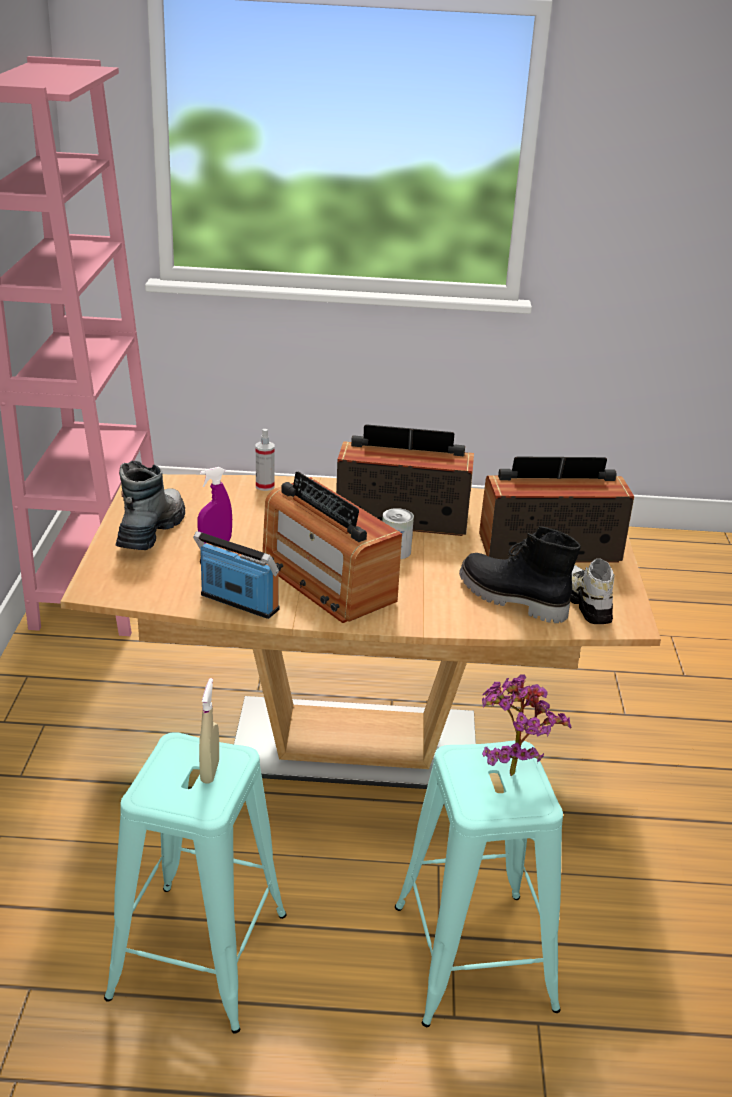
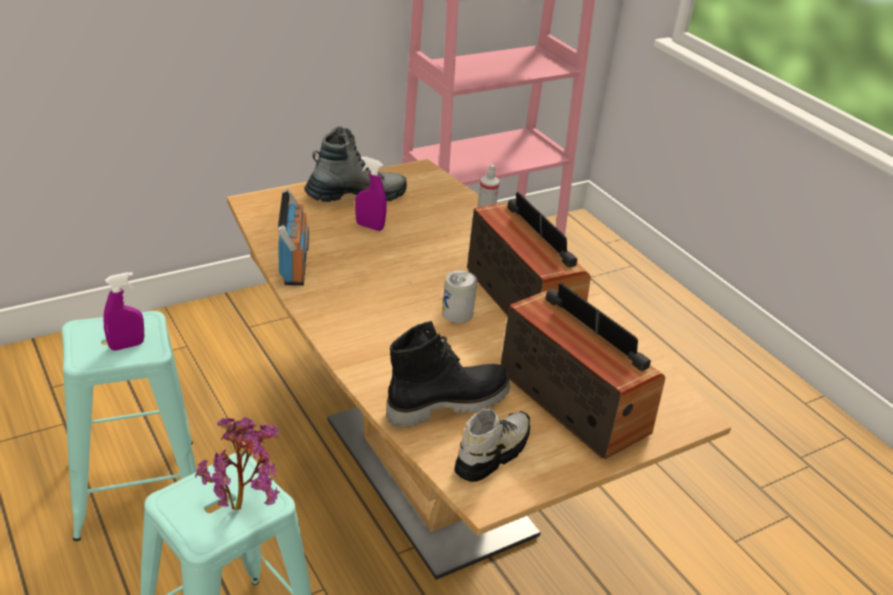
camera: 55 degrees right, 5 degrees up
beige spray bottle [199,678,219,784] -> purple spray bottle [104,272,144,351]
radio [262,472,402,623] -> none
black boot [459,526,581,623] -> black boot turned 60 degrees clockwise [386,321,510,428]

